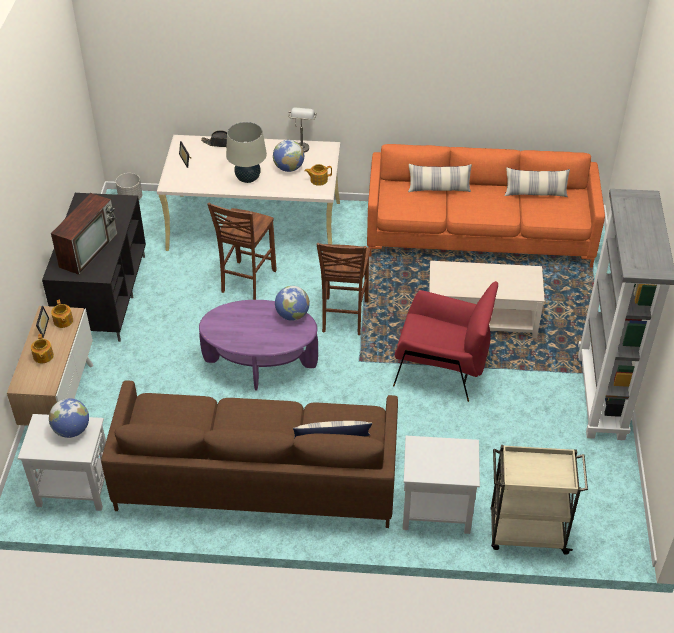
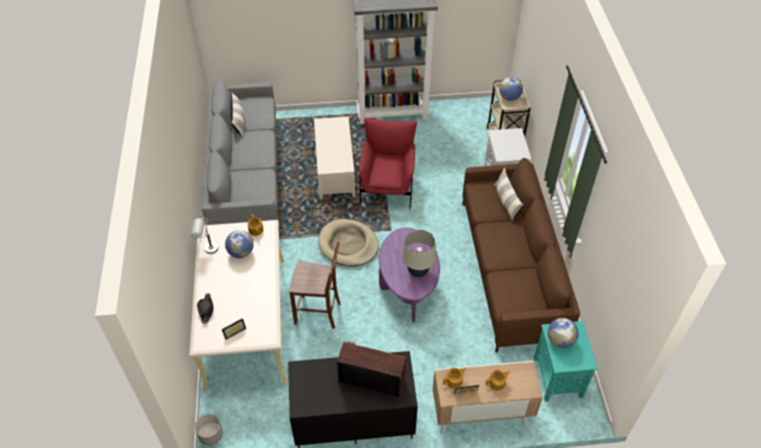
camera: 100 degrees left, 5 degrees up
white side table [18,414,106,511] -> turquoise side table [534,321,598,402]
beige table lamp [226,122,267,183] -> beige table lamp moved to [402,230,436,277]
globe [275,286,310,321] -> globe moved to [499,77,523,101]
brown chair [316,243,370,335] -> beige dog bed [318,219,379,267]
orange sofa [367,144,605,268] -> grey sofa [202,79,278,225]
pillow [408,164,472,192] -> none

